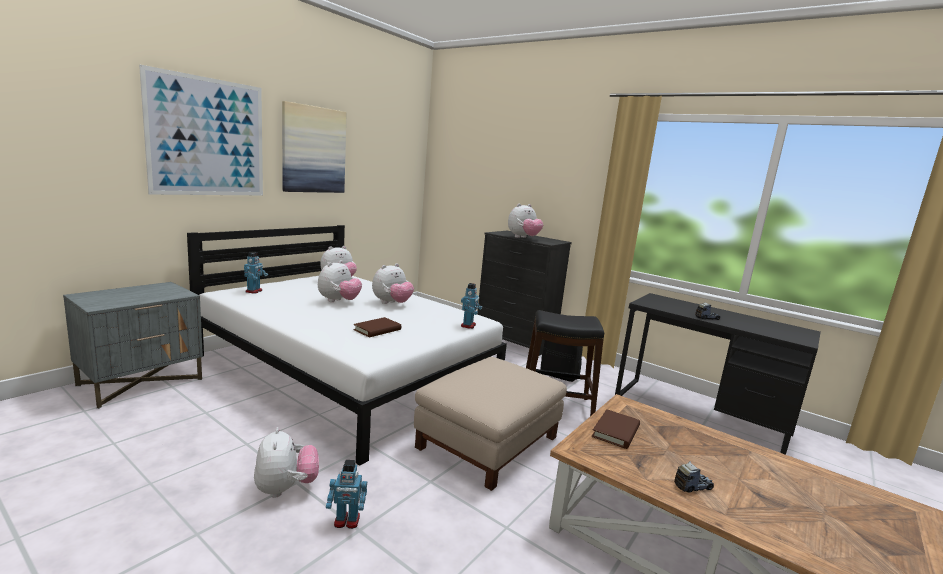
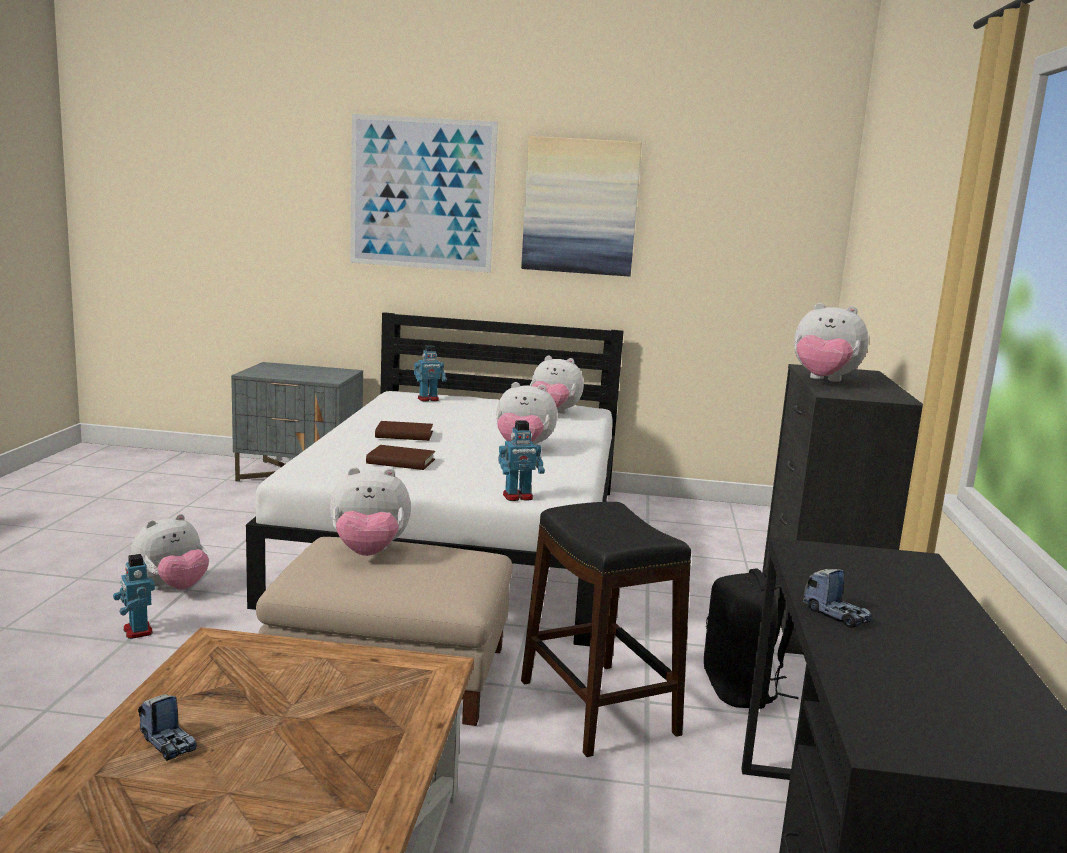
camera: 60 degrees right, 0 degrees up
plush toy [318,260,362,302] -> plush toy moved to [330,467,411,556]
brown book [591,409,640,449] -> brown book moved to [375,421,433,441]

